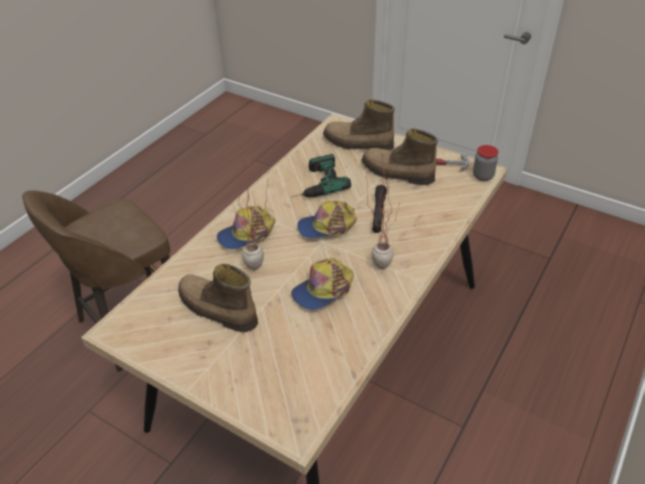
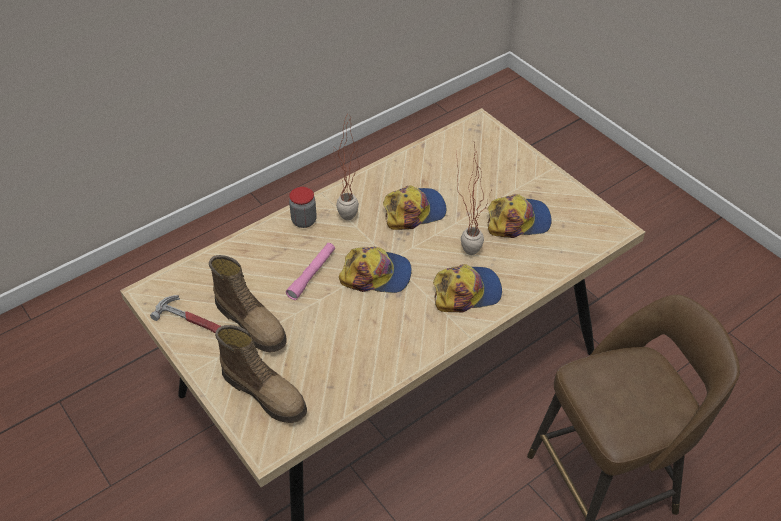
camera: 160 degrees left, 5 degrees up
boot [178,264,258,332] -> cap [487,194,552,238]
power drill [292,154,351,198] -> none
black flashlight [372,185,387,233] -> pink flashlight [286,243,335,300]
jar [473,145,498,181] -> jar moved to [289,187,317,228]

